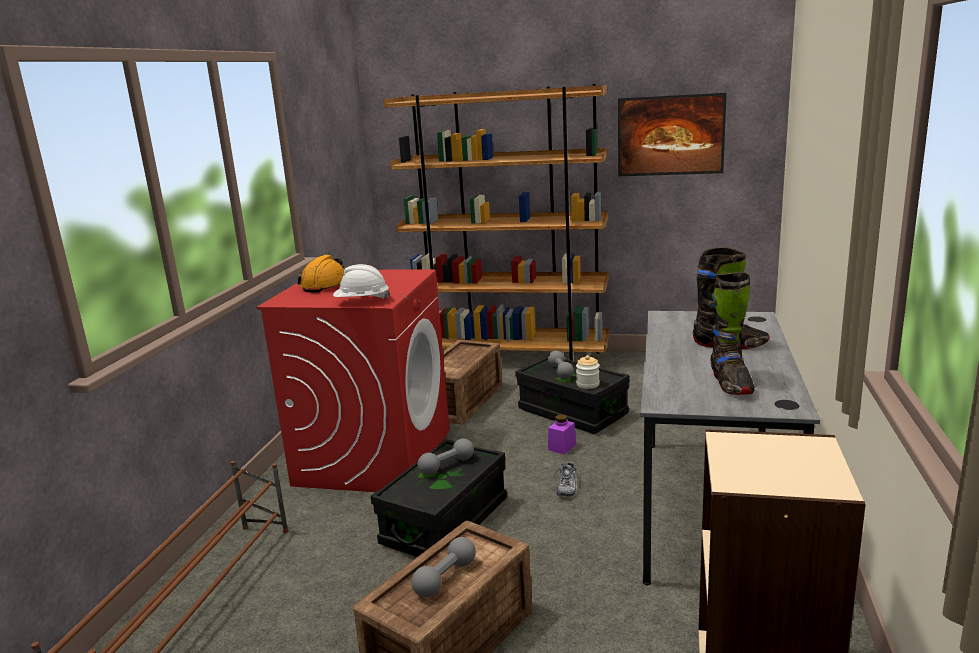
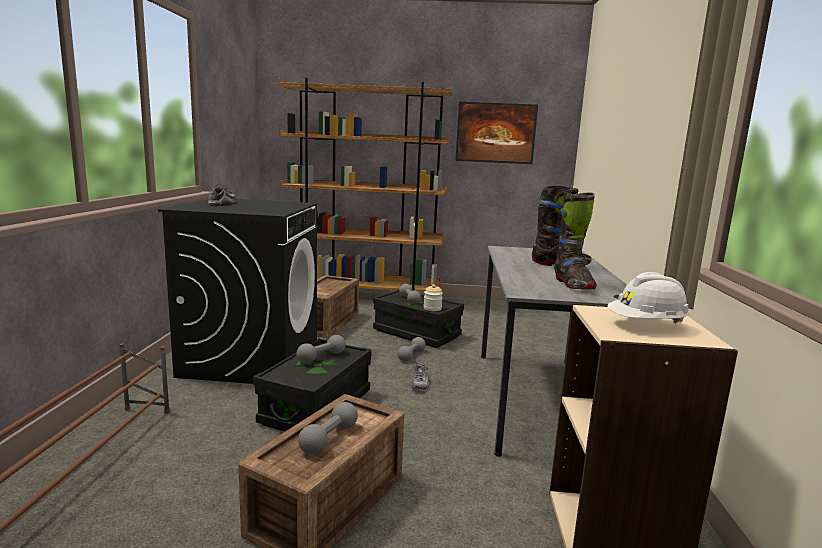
camera: 10 degrees left, 5 degrees down
red washing machine [256,270,449,492] -> black washing machine [158,199,317,384]
orange hard hat [297,255,344,293] -> shoe [208,183,237,205]
white hard hat [333,264,390,299] -> white hard hat moved to [607,272,690,324]
purple jar [548,414,576,455] -> grey dumbbell [398,337,426,362]

